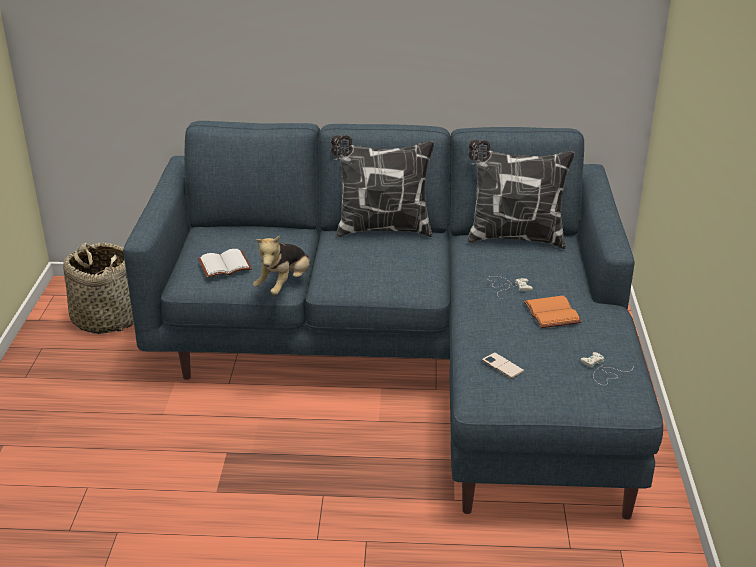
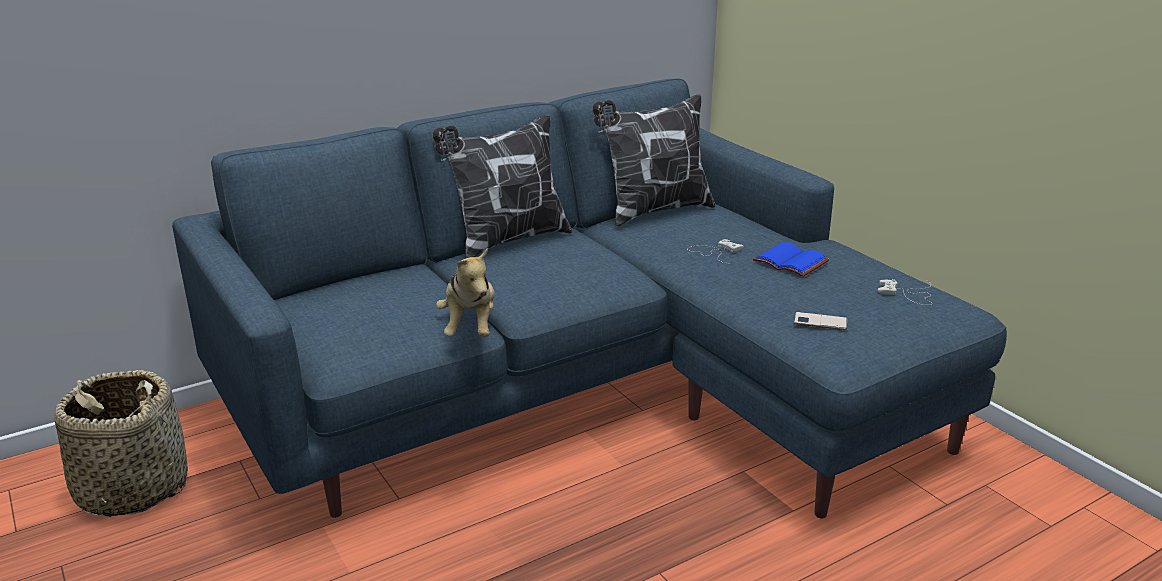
camera: 35 degrees left, 5 degrees down
white book [198,249,252,278] -> none
orange book [524,295,582,328] -> blue book [753,242,829,277]

